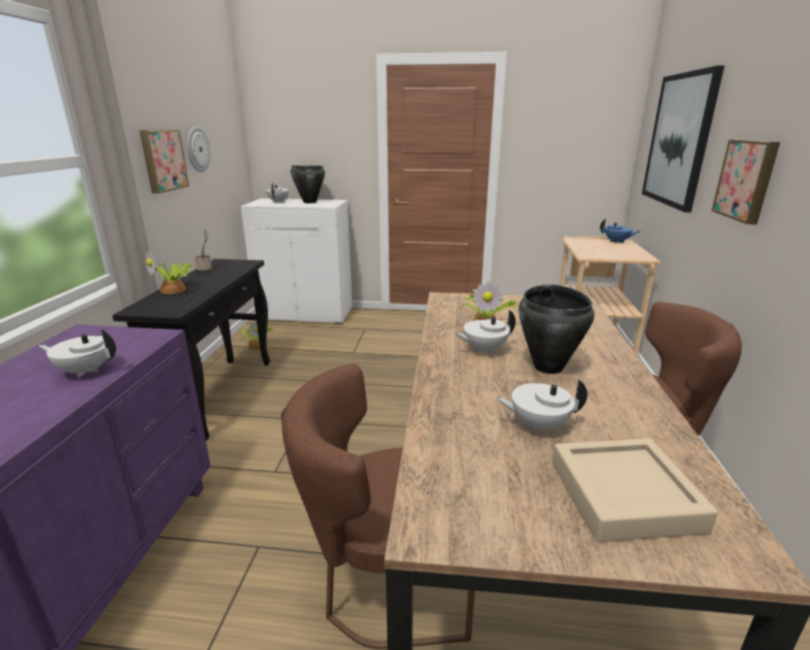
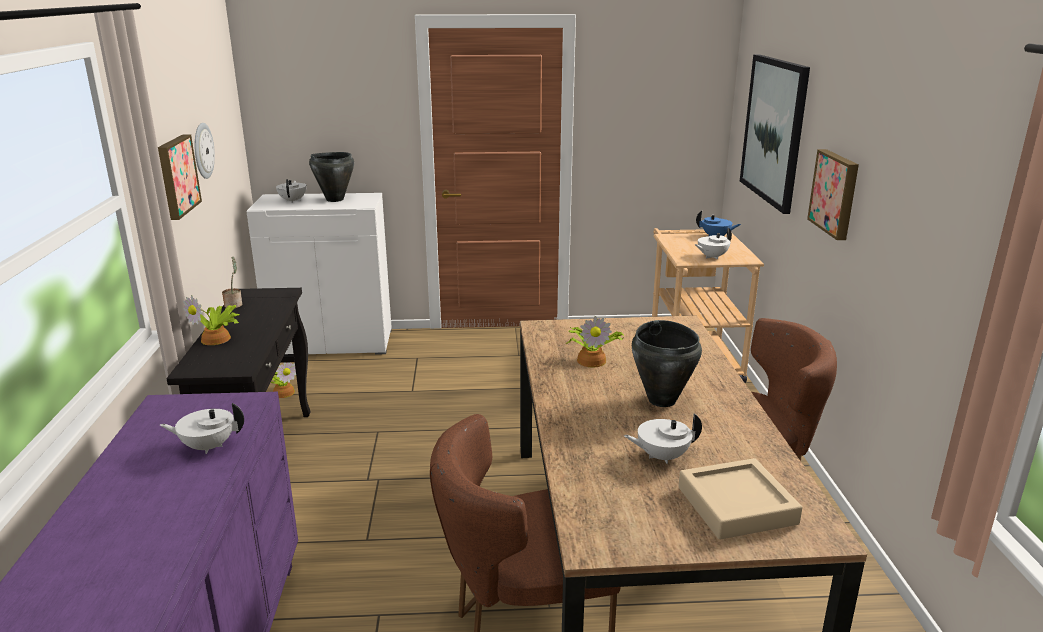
camera: 10 degrees left, 0 degrees up
white teapot [454,310,516,355] -> white teapot moved to [695,227,732,259]

